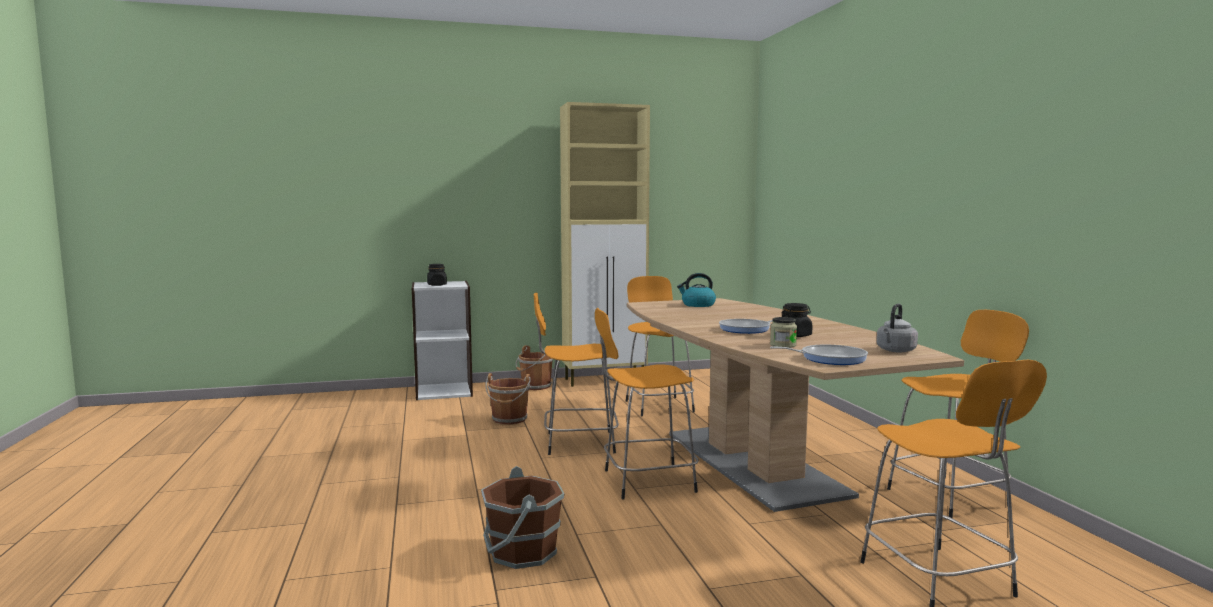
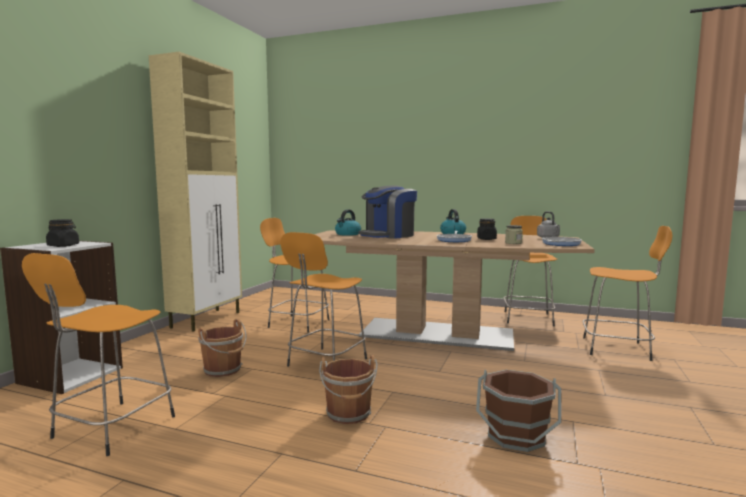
camera: 55 degrees left, 0 degrees up
brown bucket [516,345,553,390] -> brown bucket moved to [319,355,378,424]
orange stool [595,308,699,499] -> orange stool moved to [22,253,175,456]
none -> coffee machine [359,186,417,239]
none -> kettle [440,209,466,234]

